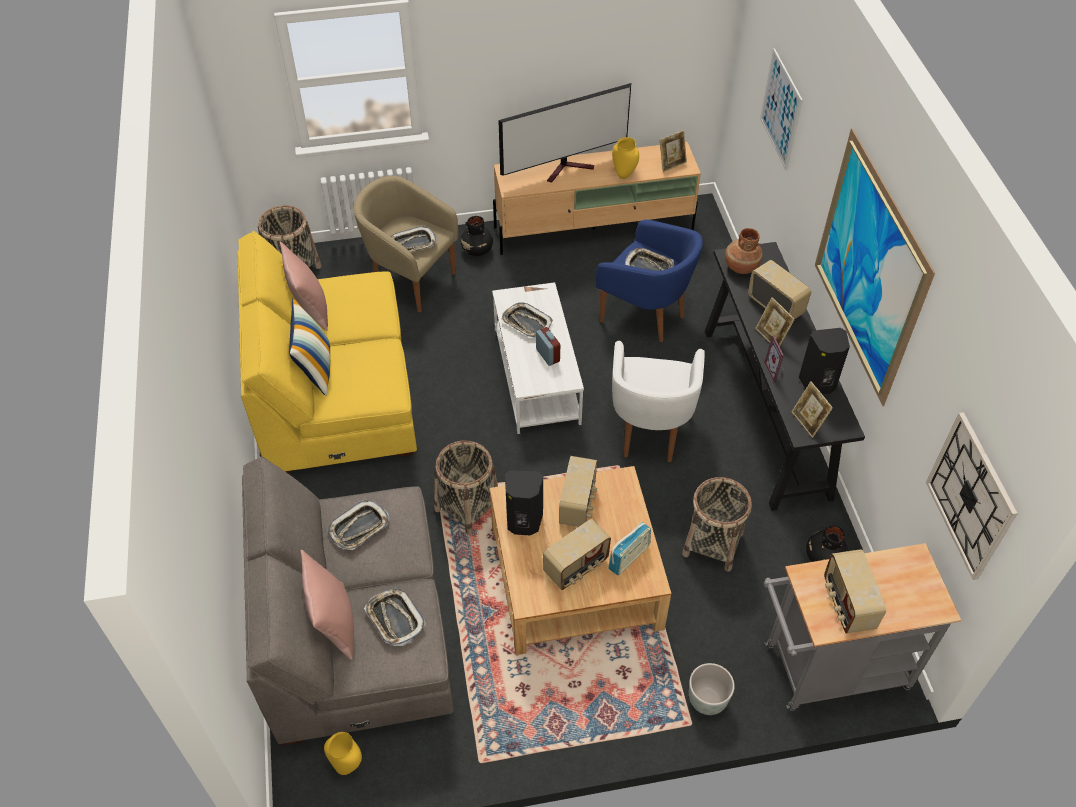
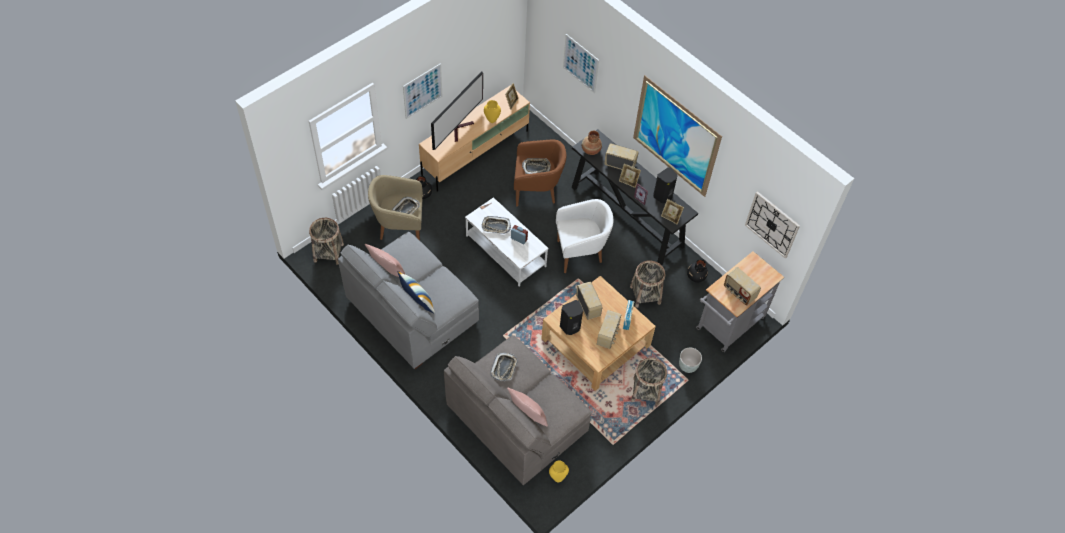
camera: 35 degrees left, 5 degrees up
yellow sofa [238,231,417,474] -> grey sofa [338,232,479,369]
tray [364,588,426,646] -> none
basket [434,441,498,535] -> basket moved to [631,357,667,406]
blue armchair [596,220,703,342] -> brown armchair [514,140,566,207]
white armchair [612,341,705,462] -> white armchair turned 75 degrees counterclockwise [556,199,613,273]
none -> picture [403,63,442,119]

